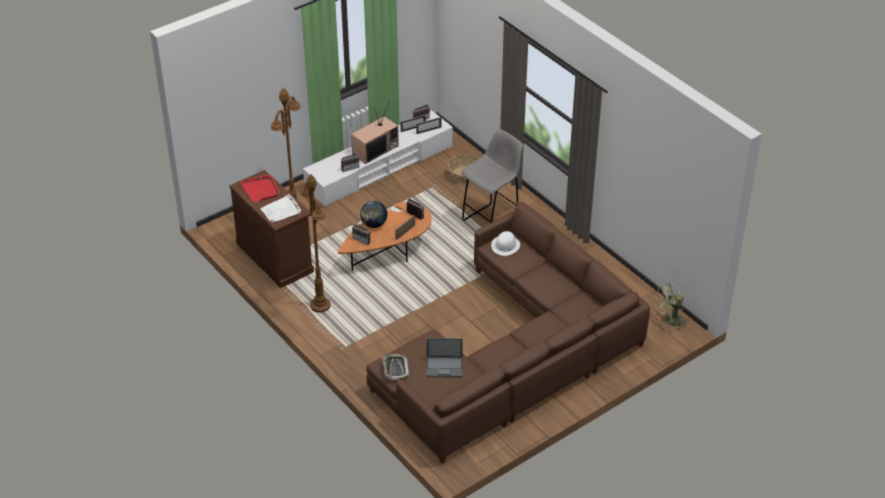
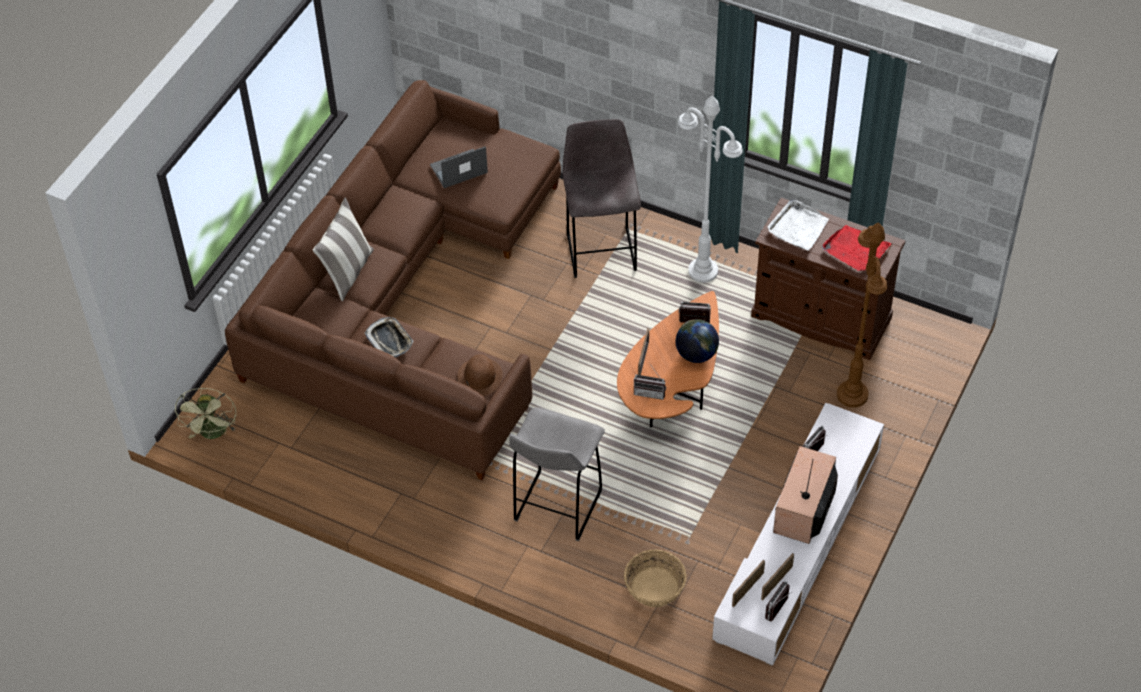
camera: 155 degrees right, 10 degrees up
brown floor lamp [300,174,331,313] -> white floor lamp [678,95,743,283]
tray [382,354,409,380] -> tray moved to [365,317,414,358]
white hat [491,231,520,256] -> brown hat [457,355,503,396]
green fan [656,282,689,330] -> green fan turned 135 degrees clockwise [175,388,236,439]
none -> pillow [313,198,374,301]
none -> grey stool [563,119,641,278]

